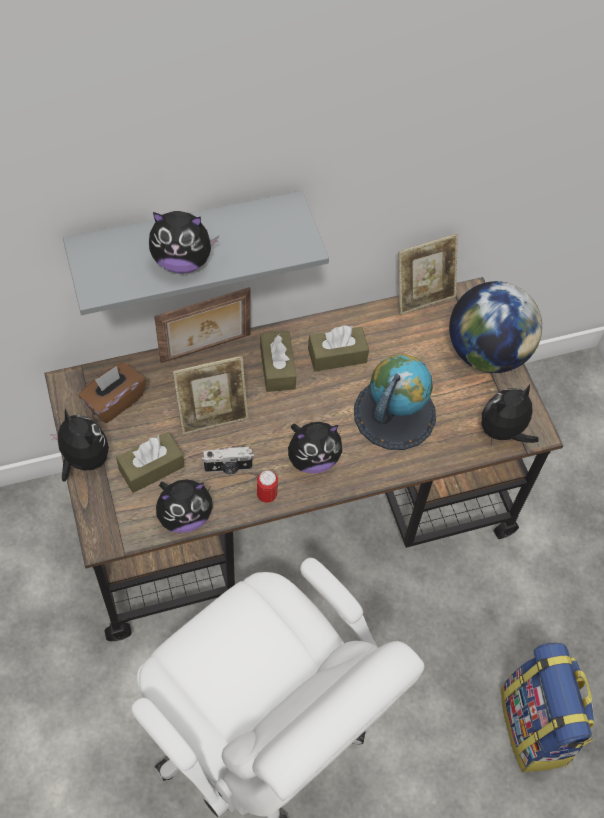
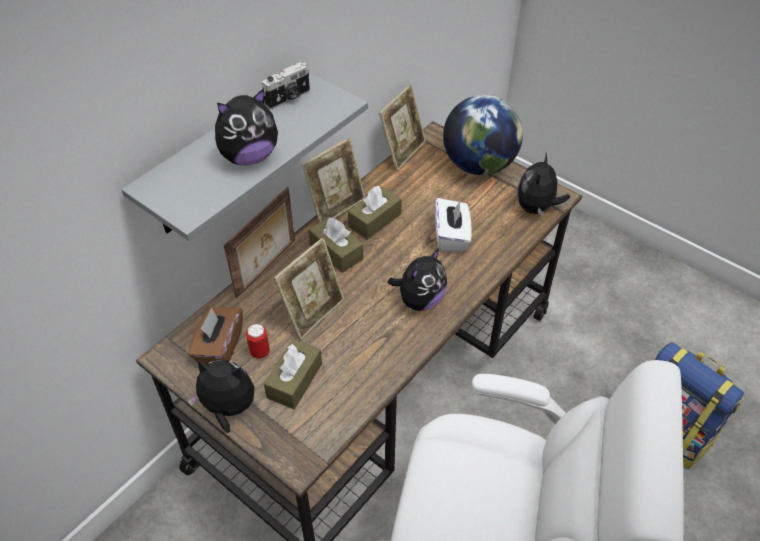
camera: 30 degrees left, 10 degrees down
plush toy [156,479,213,533] -> none
camera [202,446,254,474] -> camera moved to [262,62,310,110]
can [257,470,278,503] -> can moved to [246,324,270,359]
globe [354,354,436,450] -> white tissue box [435,198,472,251]
none -> picture frame [302,138,365,222]

